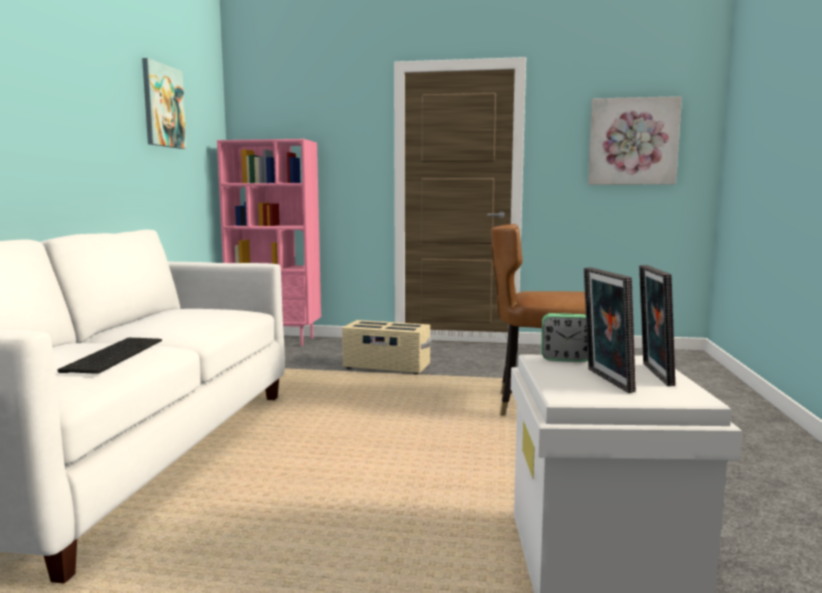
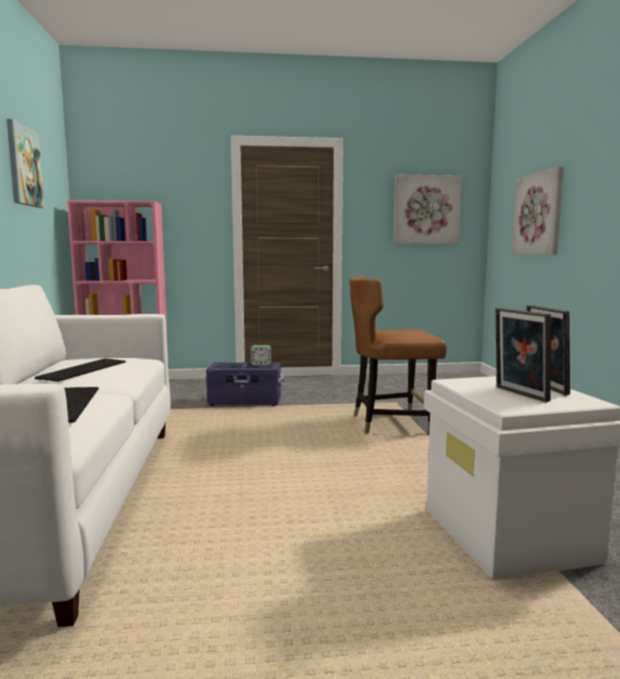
camera: 15 degrees left, 0 degrees up
beige storage box [342,320,432,374] -> purple storage box [205,362,284,406]
alarm clock [541,313,588,362] -> alarm clock moved to [250,345,271,366]
none -> keyboard [35,358,126,382]
none -> picture [512,166,564,255]

